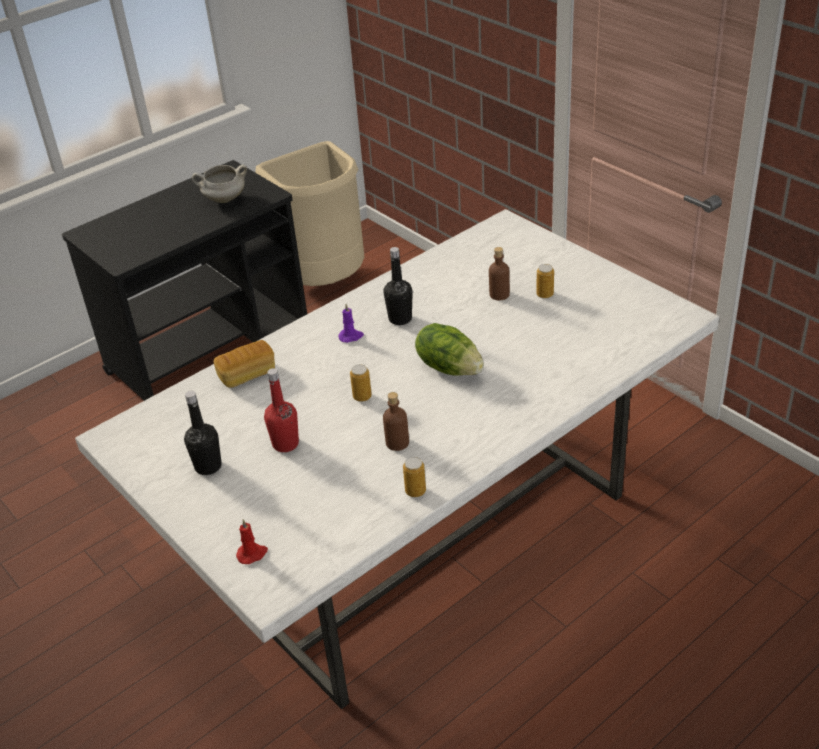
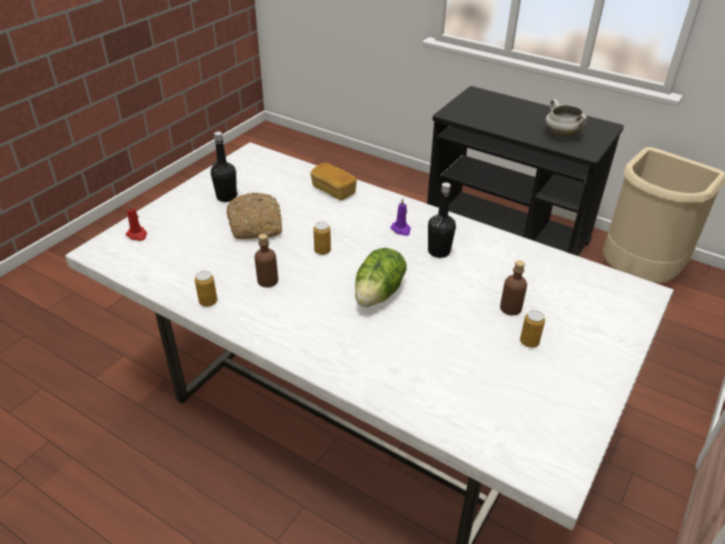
camera: 70 degrees right, 0 degrees up
red bottle [264,368,299,452] -> bread [226,193,282,239]

